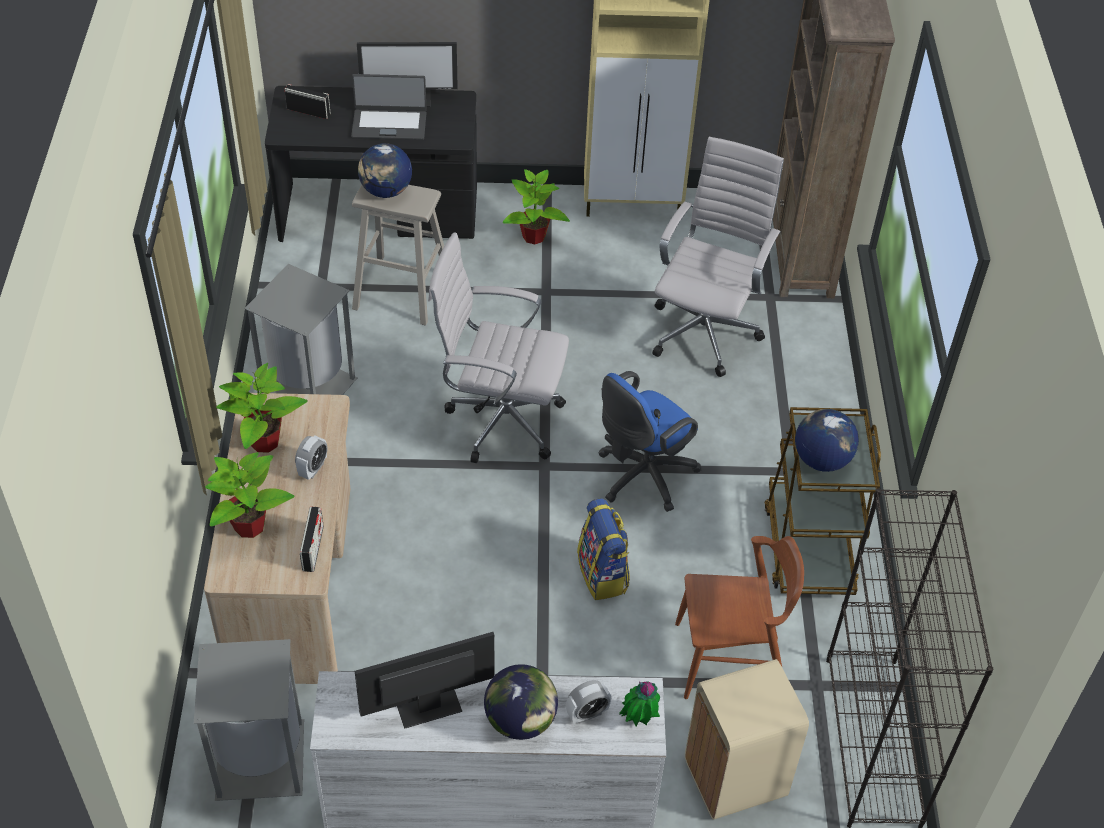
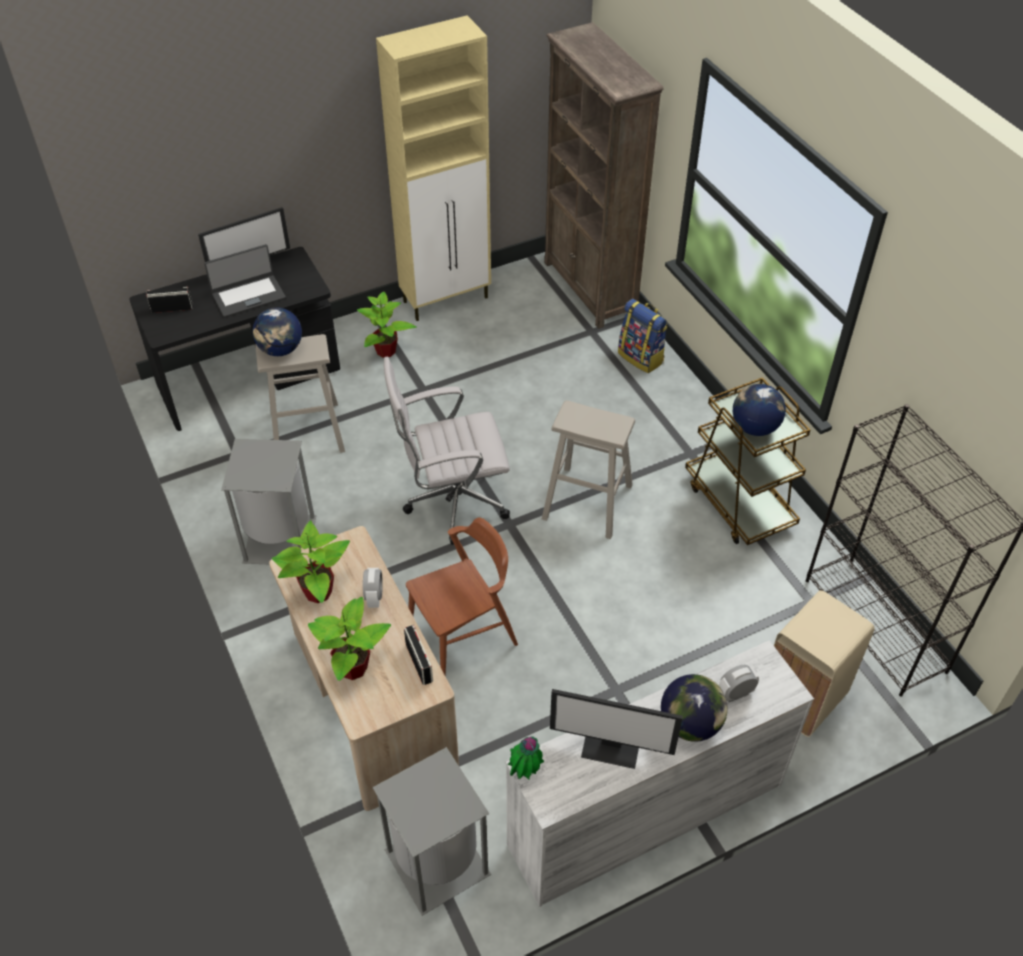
camera: 25 degrees left, 0 degrees up
monitor [355,632,495,729] -> monitor turned 120 degrees counterclockwise [550,689,683,769]
alarm clock [566,680,611,724] -> alarm clock turned 150 degrees counterclockwise [719,665,759,702]
backpack [577,498,630,600] -> backpack moved to [618,299,667,373]
blue office chair [598,371,702,512] -> beige stool [542,401,635,539]
potted plant [619,681,660,727] -> potted plant moved to [507,737,544,779]
white office chair [652,137,784,377] -> none
brown chair [675,536,804,699] -> brown chair moved to [406,517,518,675]

